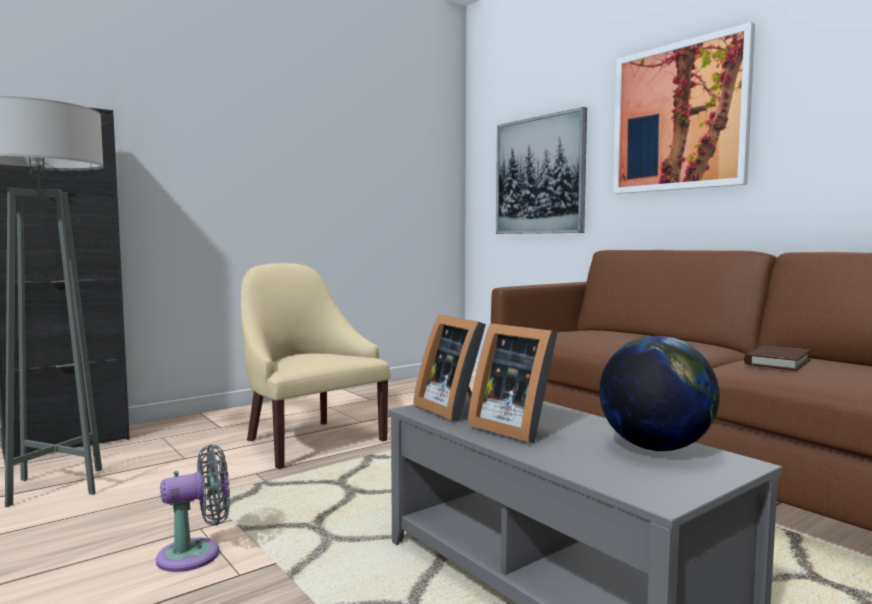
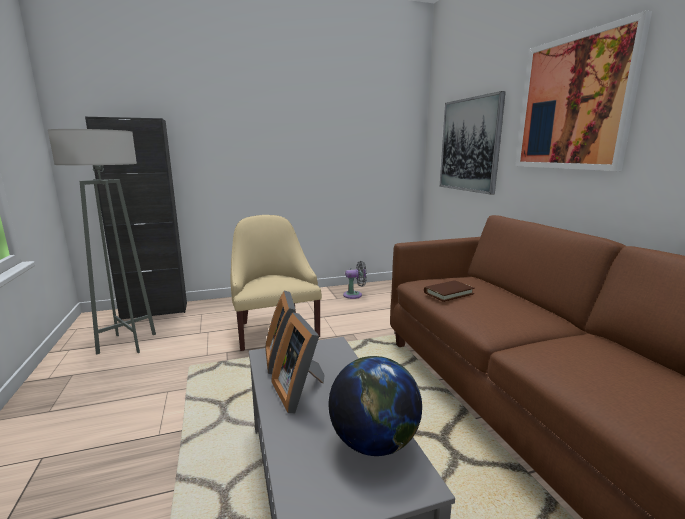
camera: 20 degrees right, 10 degrees up
grey fan [156,444,230,572] -> grey fan moved to [343,261,367,299]
brown book [744,345,811,371] -> brown book moved to [424,280,475,302]

